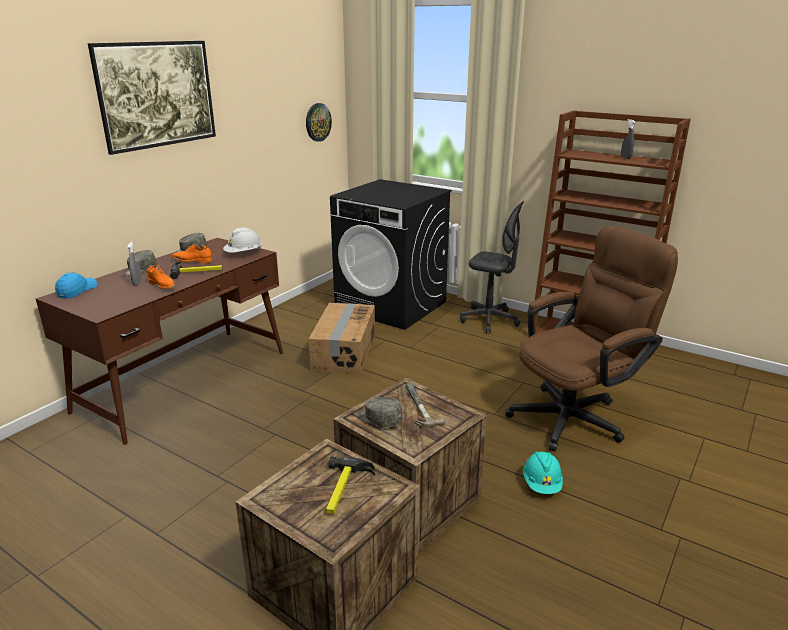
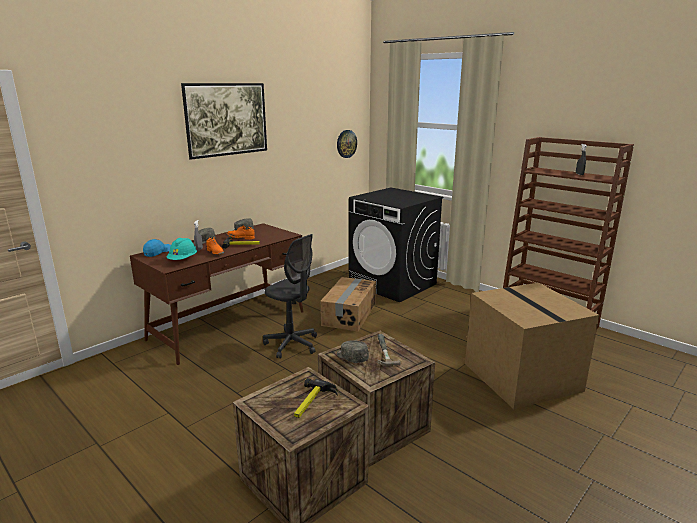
camera: 10 degrees right, 5 degrees down
white hard hat [223,227,262,253] -> none
grey office chair [460,201,524,333] -> grey office chair moved to [263,234,317,359]
brown office chair [505,226,678,452] -> cardboard box [465,283,599,409]
turquoise hard hat [523,451,563,494] -> turquoise hard hat moved to [167,238,197,260]

